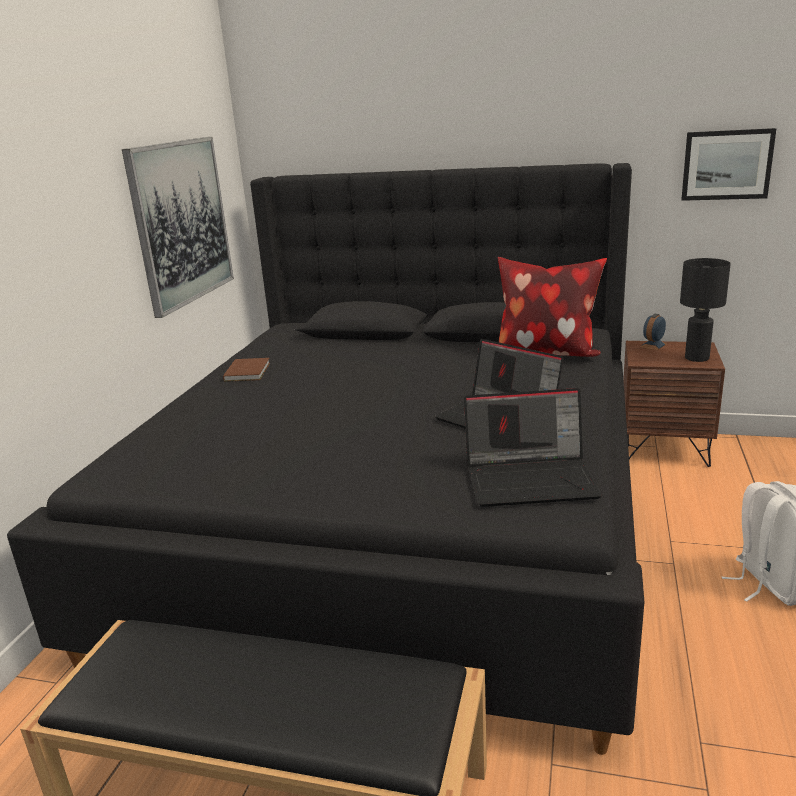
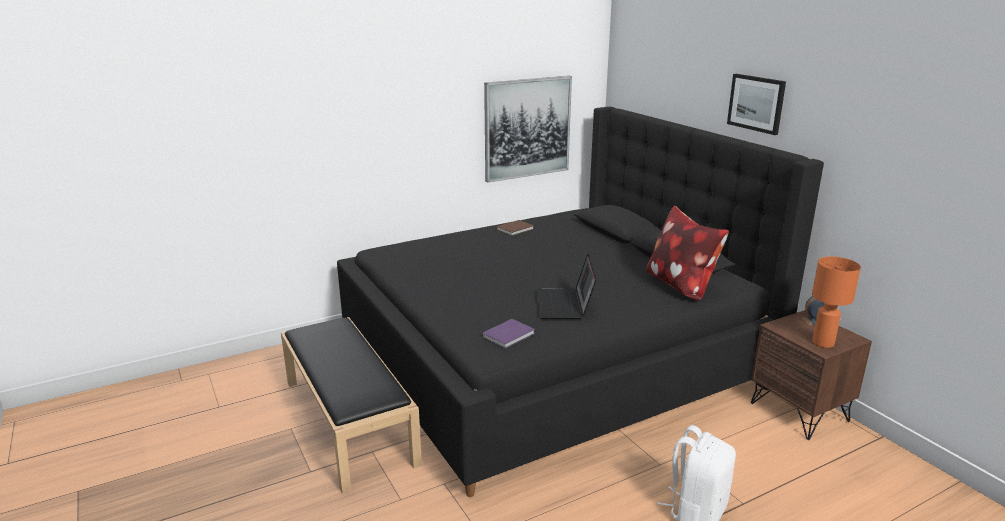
camera: 45 degrees right, 0 degrees up
laptop [464,388,602,507] -> purple book [482,319,535,349]
black table lamp [680,258,731,362] -> orange table lamp [812,256,861,348]
picture [681,128,776,201] -> picture moved to [727,74,786,135]

